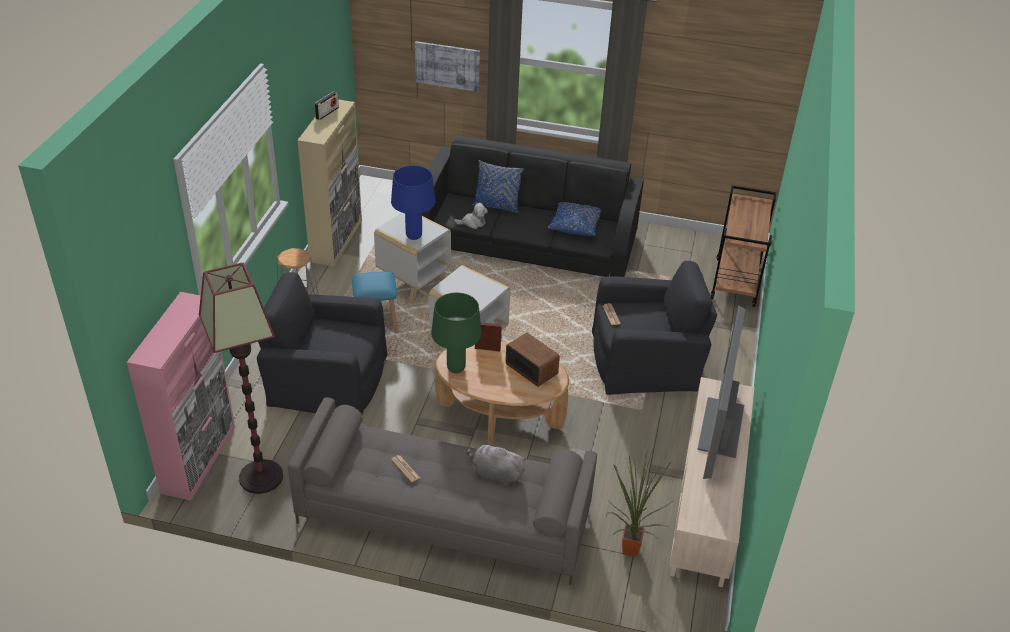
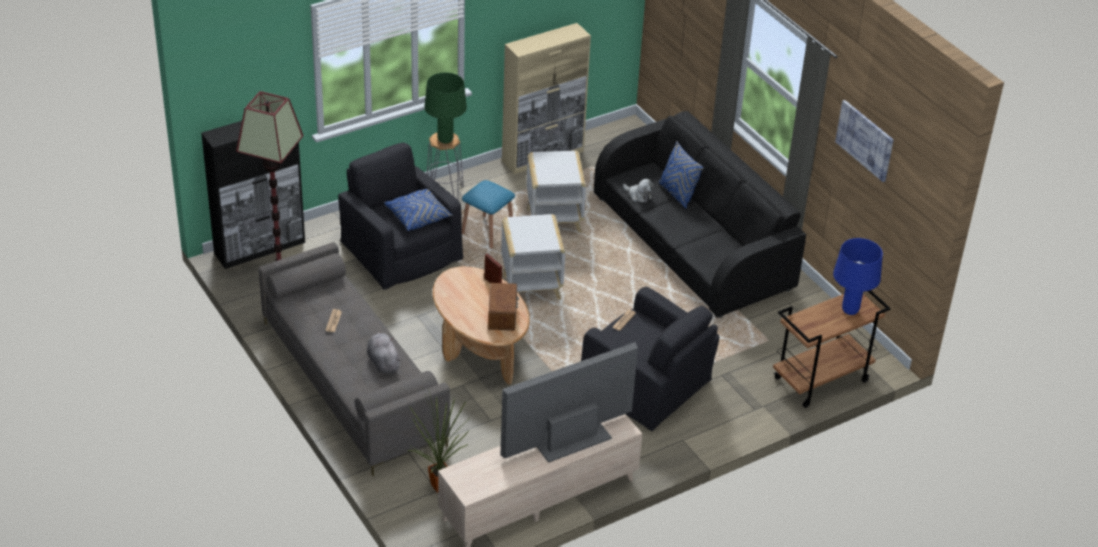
camera: 45 degrees right, 0 degrees up
pink cabinet [127,292,235,501] -> black cabinet [201,121,305,269]
radio [314,91,339,120] -> none
blue table lamp [391,165,435,240] -> blue table lamp moved to [833,238,883,315]
picture [415,41,480,92] -> picture moved to [835,100,894,182]
green table lamp [431,293,482,373] -> green table lamp moved to [424,72,467,144]
blue pillow [547,202,602,236] -> blue pillow moved to [384,189,453,231]

